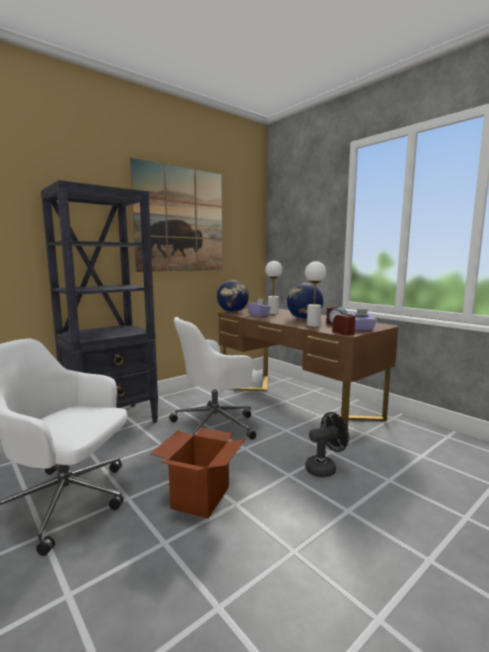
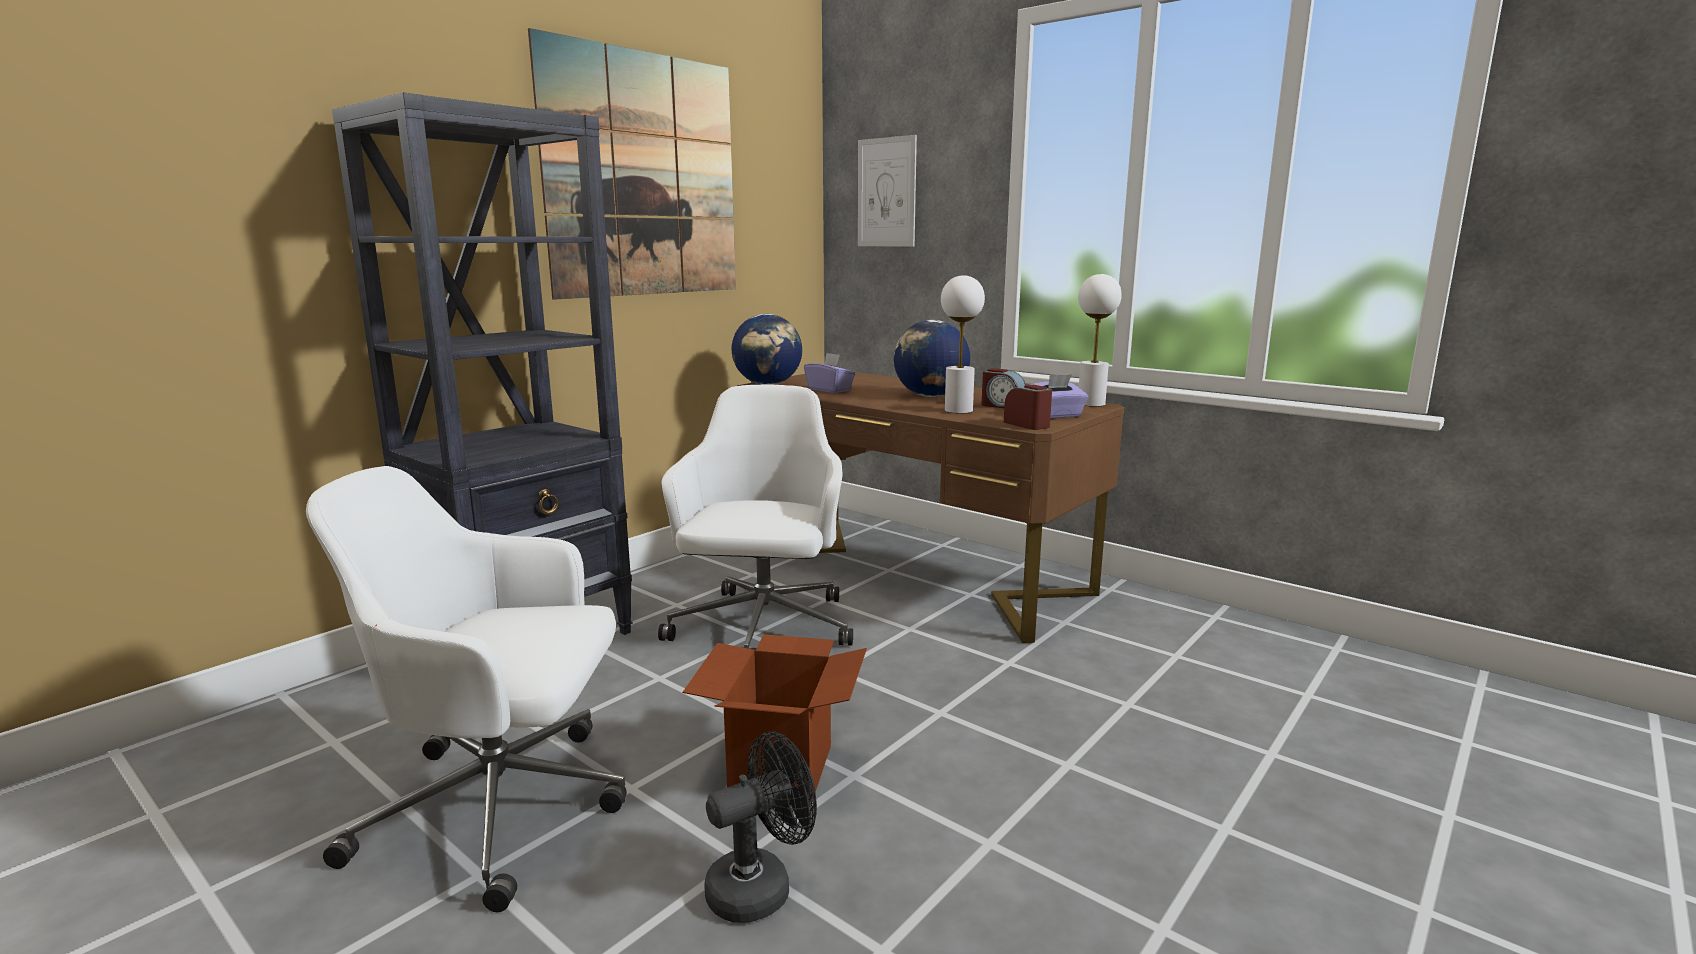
camera: 10 degrees left, 5 degrees up
white office chair [169,317,259,440] -> white office chair turned 135 degrees clockwise [658,385,853,651]
white table lamp [265,261,282,314] -> white table lamp moved to [1078,274,1122,406]
black fan [305,412,349,478] -> black fan moved to [704,732,817,923]
none -> picture [858,135,917,247]

